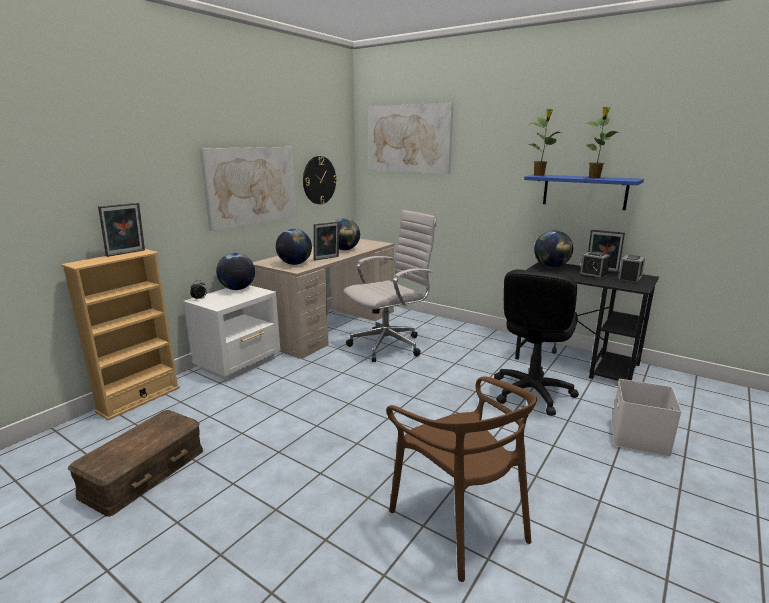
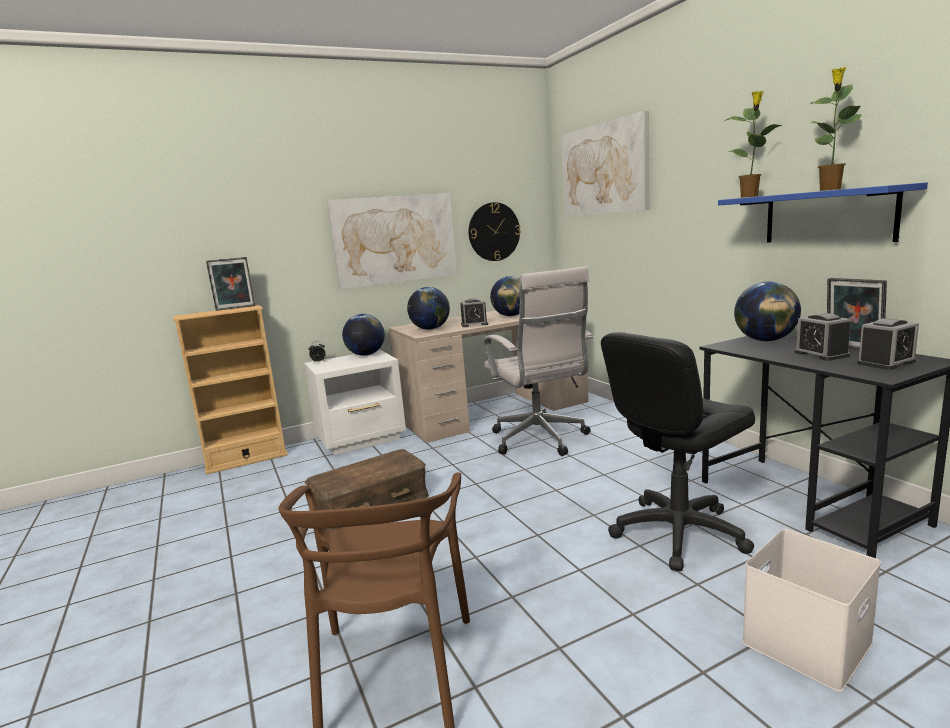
camera: 30 degrees right, 5 degrees down
brown storage box [68,410,203,517] -> brown storage box moved to [305,449,429,531]
picture frame [313,221,339,260] -> alarm clock [460,299,488,327]
white office chair [343,210,437,362] -> white office chair turned 75 degrees clockwise [484,266,593,456]

